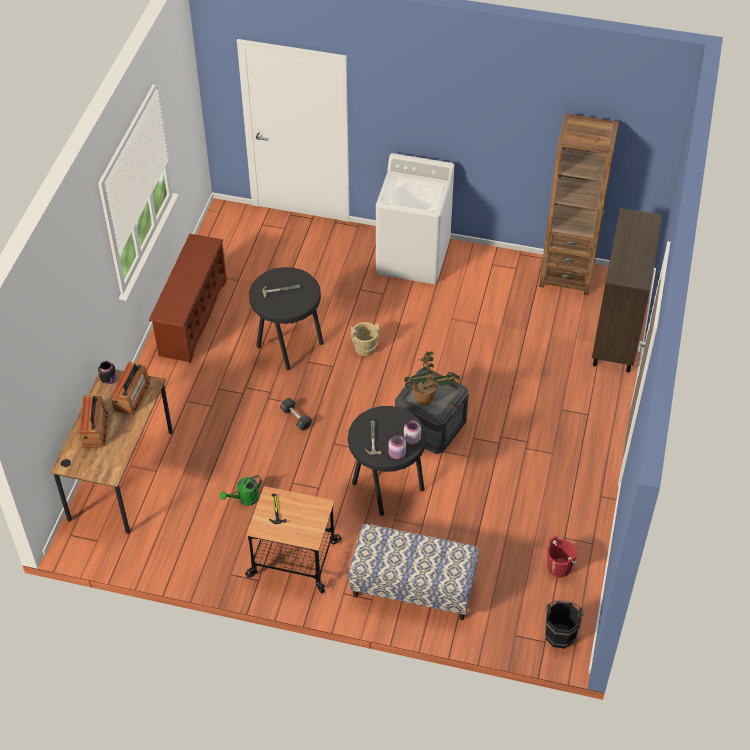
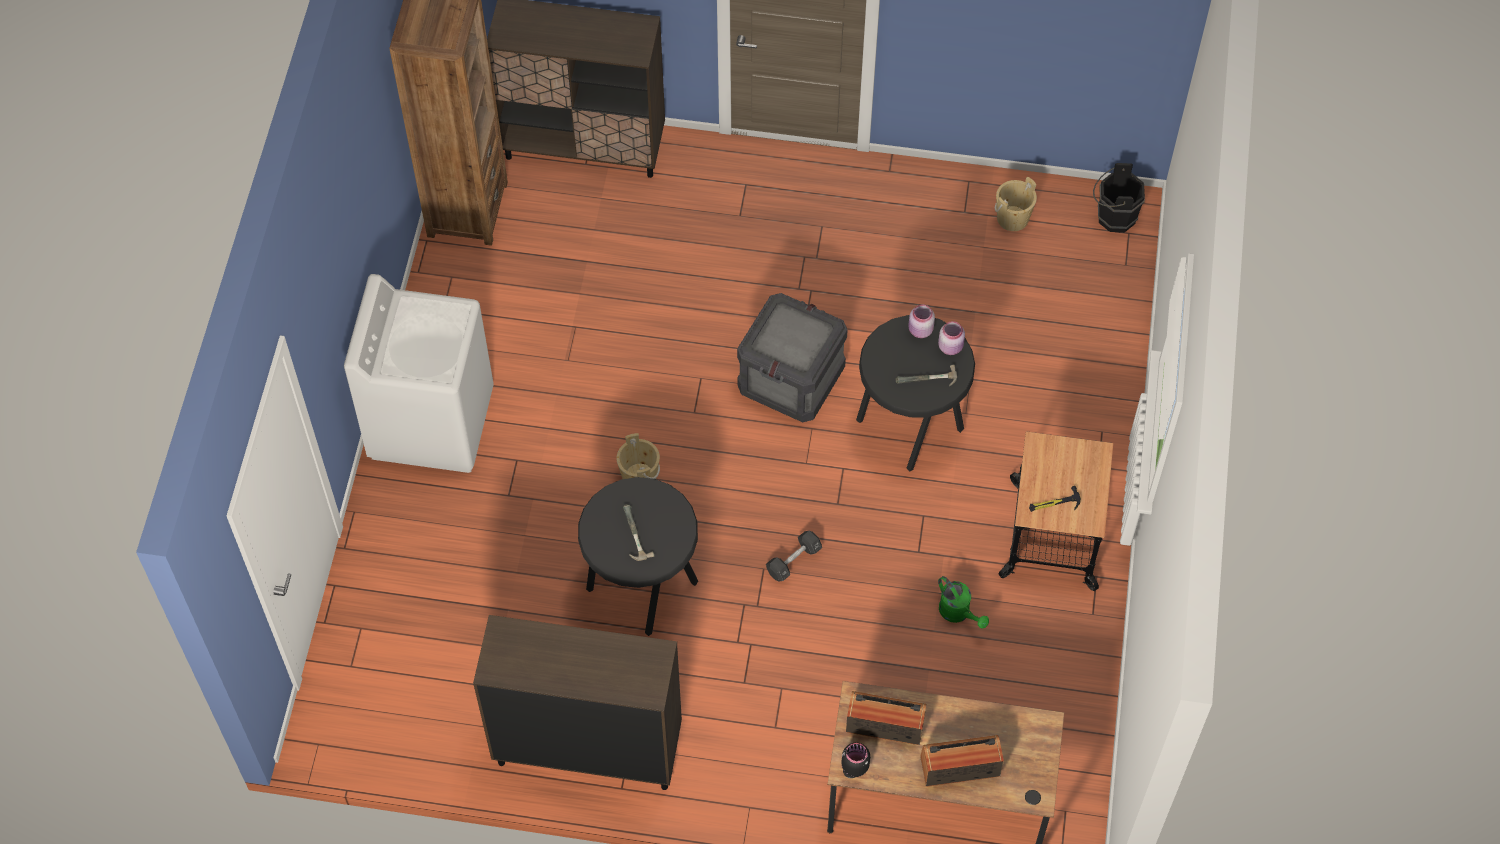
camera: 95 degrees left, 10 degrees up
brown shoe rack [149,234,227,364] -> brown cabinet [473,615,682,790]
bench [349,524,479,620] -> none
potted plant [404,351,461,405] -> none
red bucket [547,536,577,577] -> beige bucket [995,177,1037,231]

